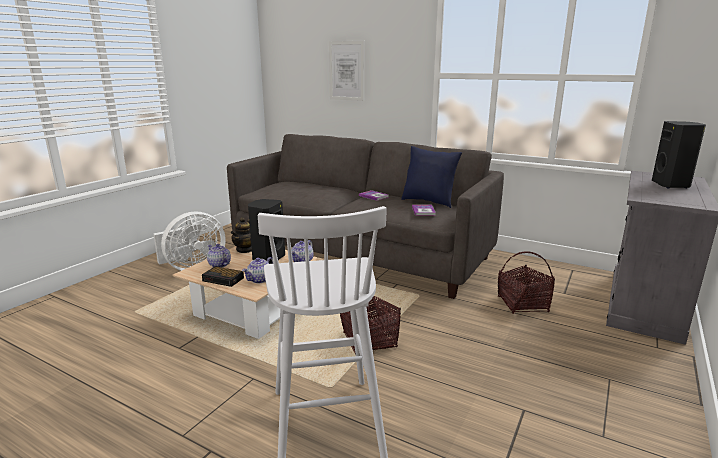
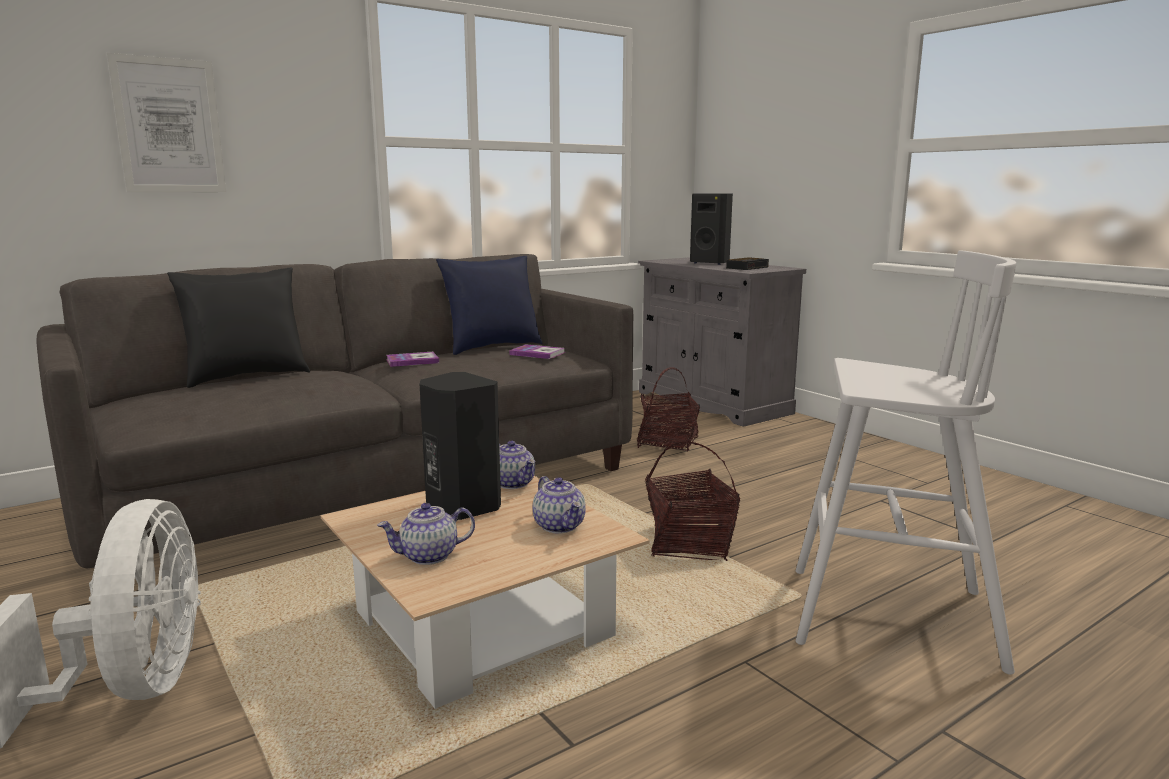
camera: 65 degrees left, 5 degrees down
alarm clock [202,266,244,287] -> alarm clock moved to [726,257,769,270]
teapot [231,217,252,253] -> none
none -> black pillow [167,268,310,388]

